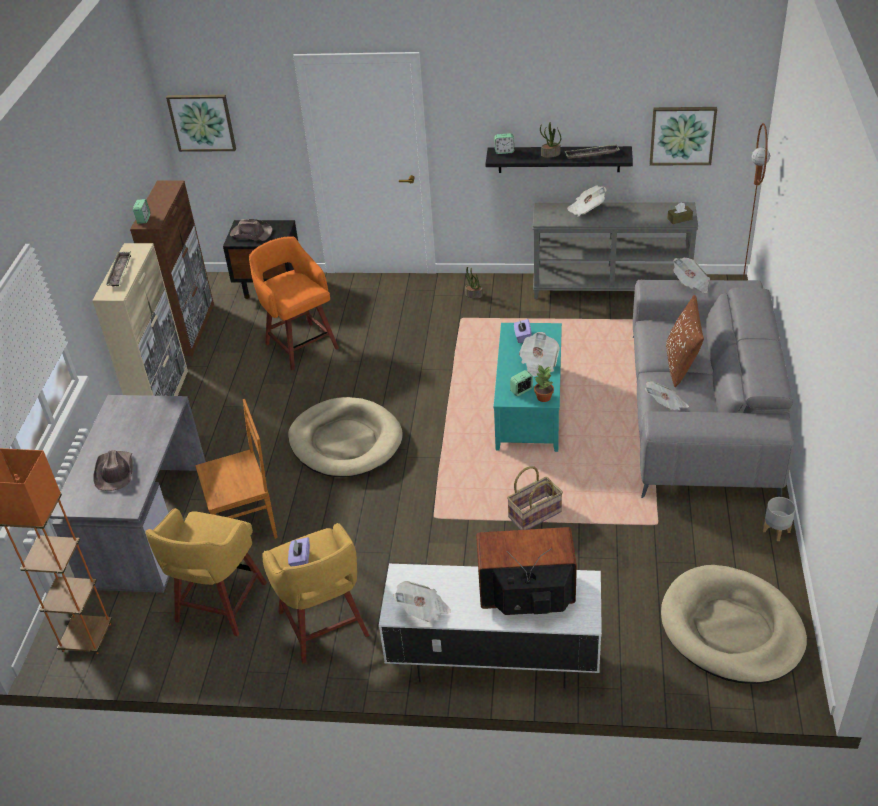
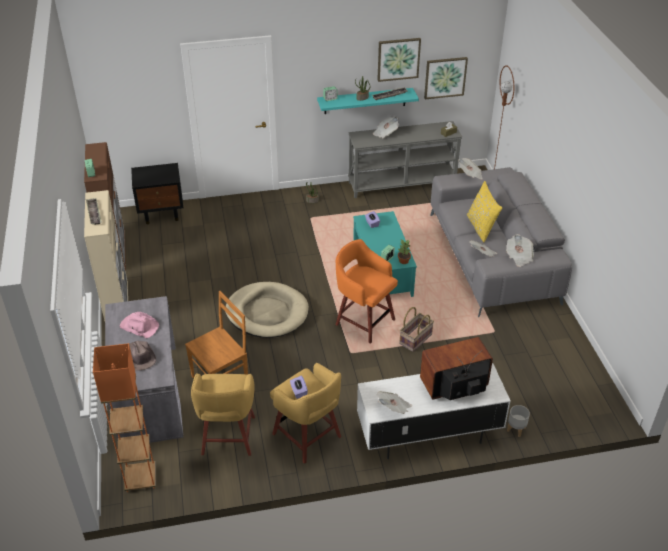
camera: 20 degrees left, 0 degrees up
picture [166,94,236,152] -> picture moved to [377,38,421,82]
brown hat [230,219,272,241] -> none
orange stool [249,236,339,371] -> orange stool moved to [335,239,398,344]
black shelf [486,146,633,173] -> turquoise shelf [317,88,419,114]
newspaper [519,332,560,377] -> newspaper moved to [506,234,534,267]
beige dog bed [661,565,807,684] -> none
brown pillow [666,295,704,387] -> yellow pillow [467,181,502,242]
grey planter [763,497,795,541] -> grey planter moved to [507,405,530,437]
none -> pink hat [120,312,159,338]

